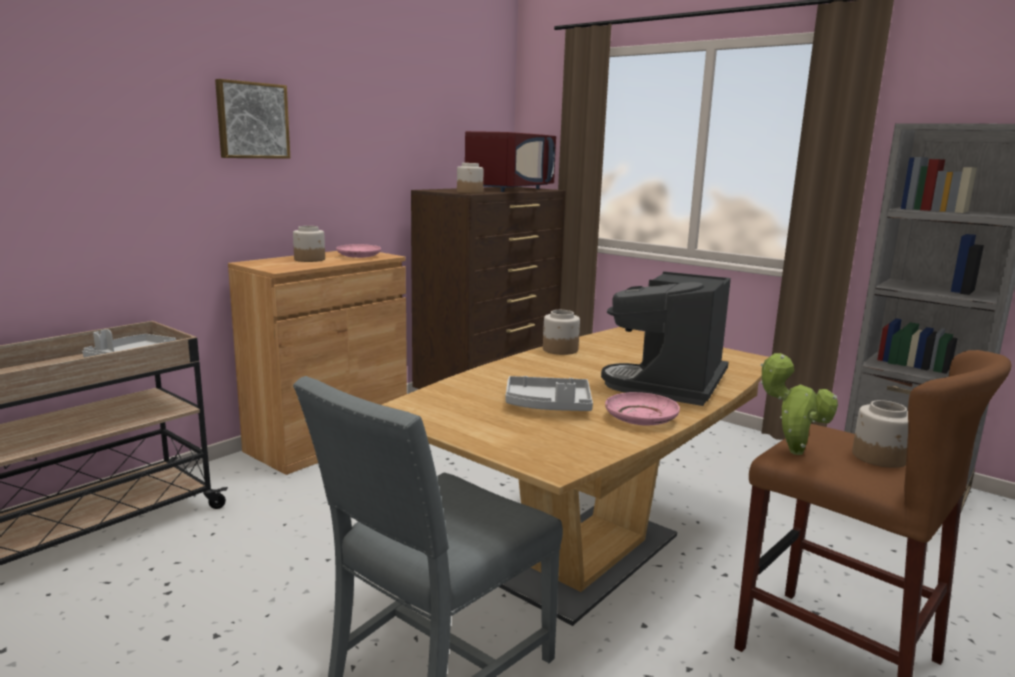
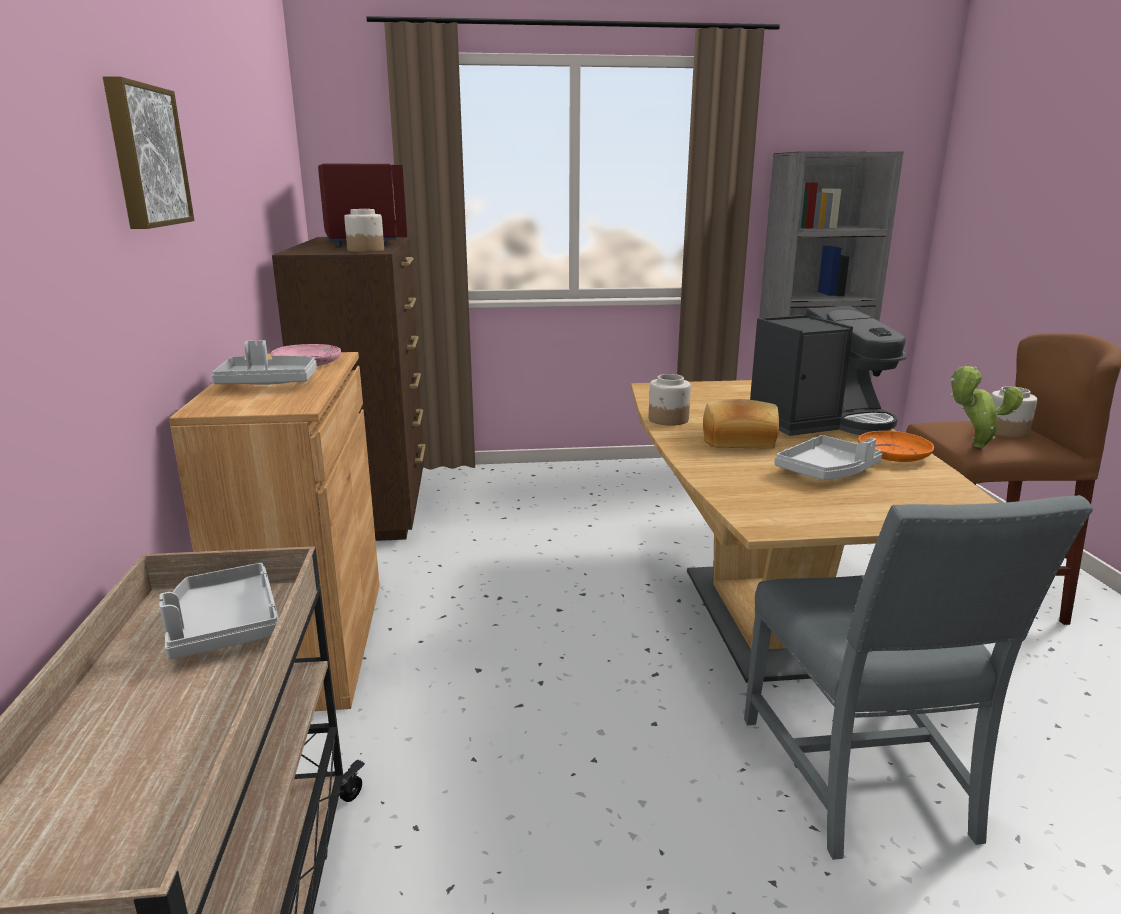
camera: 45 degrees left, 5 degrees up
jar [293,226,325,262] -> grey tray [212,340,317,385]
coffee machine [601,271,731,406] -> coffee machine turned 90 degrees counterclockwise [750,306,907,436]
pink plate [605,392,680,426] -> orange plate [858,431,934,462]
none -> bread [703,399,779,449]

